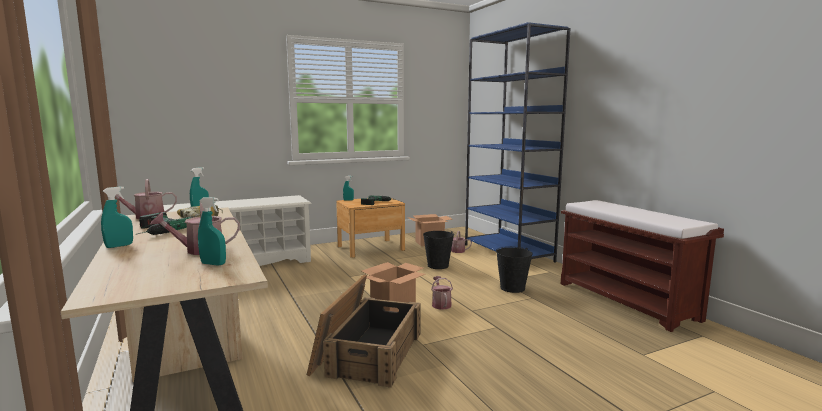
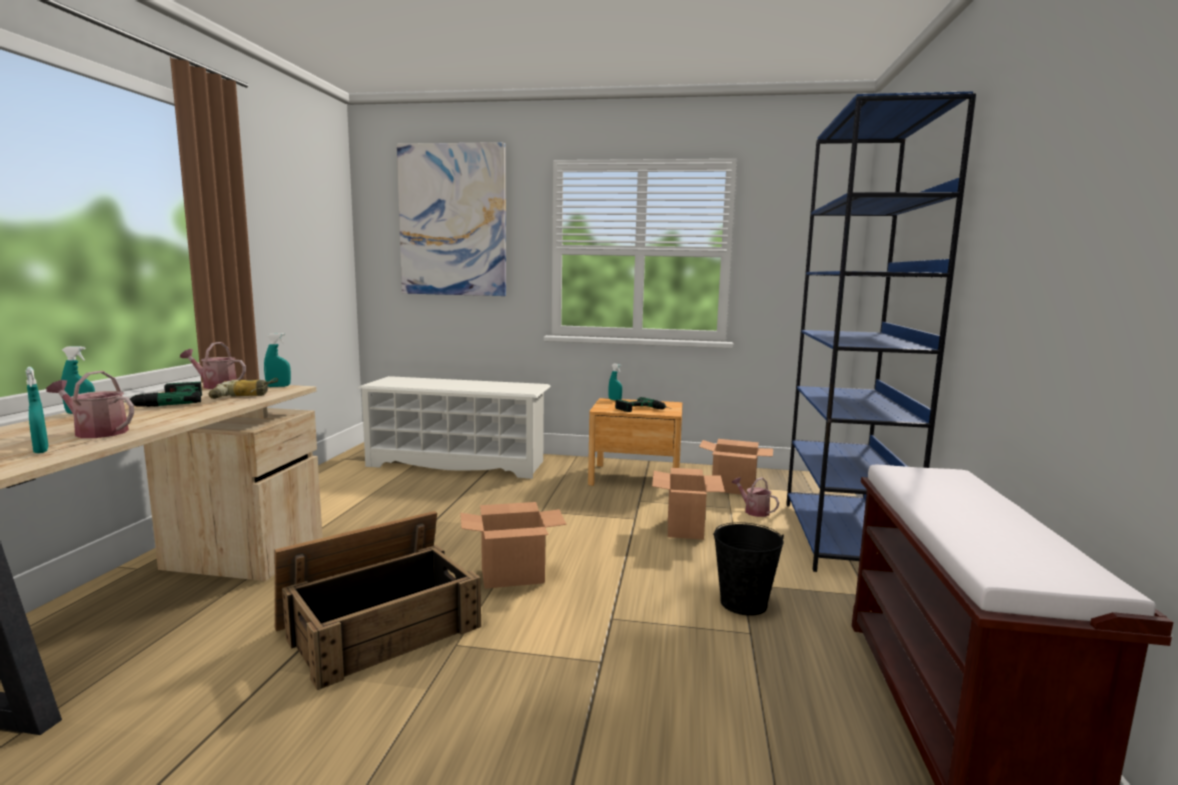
camera: 35 degrees right, 0 degrees up
black bucket [423,231,454,269] -> cardboard box [652,468,725,540]
watering can [431,276,453,310] -> none
none -> picture [397,142,506,296]

